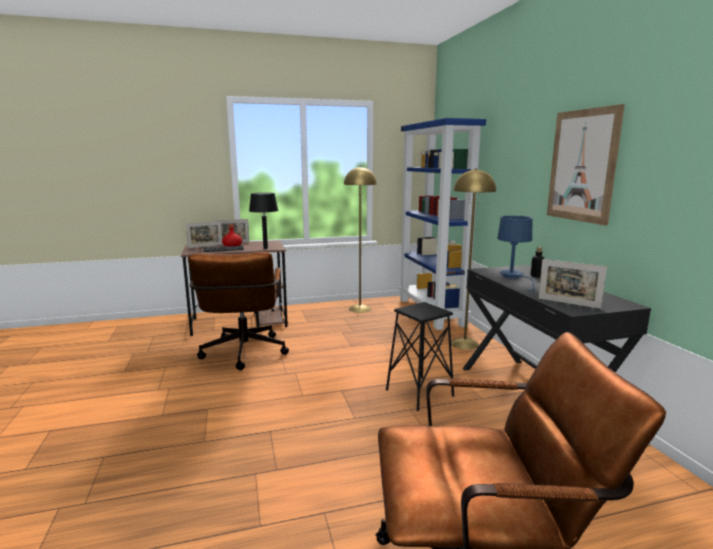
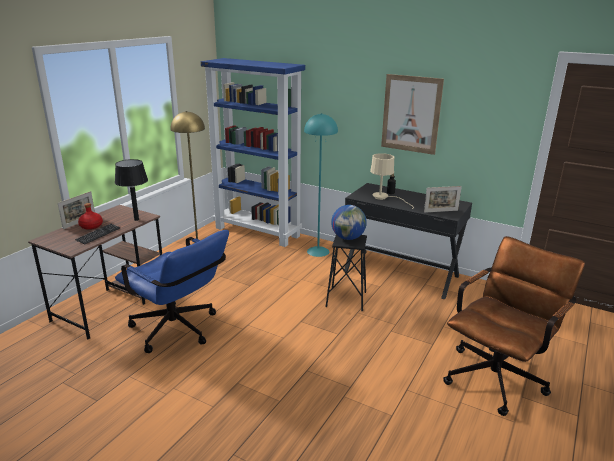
camera: 45 degrees left, 10 degrees up
picture frame [186,221,223,248] -> none
brown office chair [188,252,289,370] -> blue office chair [115,230,229,353]
yellow floor lamp [451,168,496,350] -> turquoise floor lamp [304,113,338,257]
blue table lamp [497,216,534,291] -> beige table lamp [370,153,414,209]
none -> globe [331,205,367,240]

